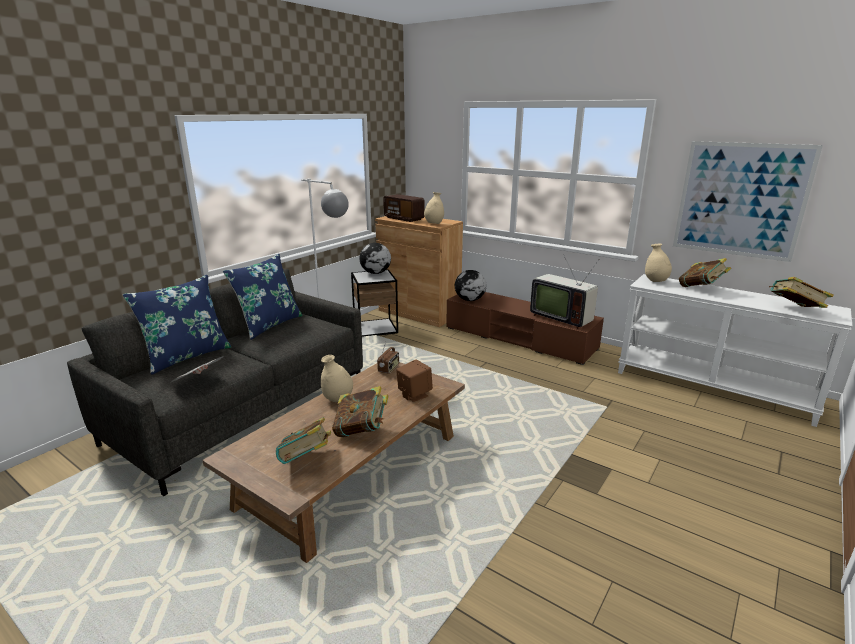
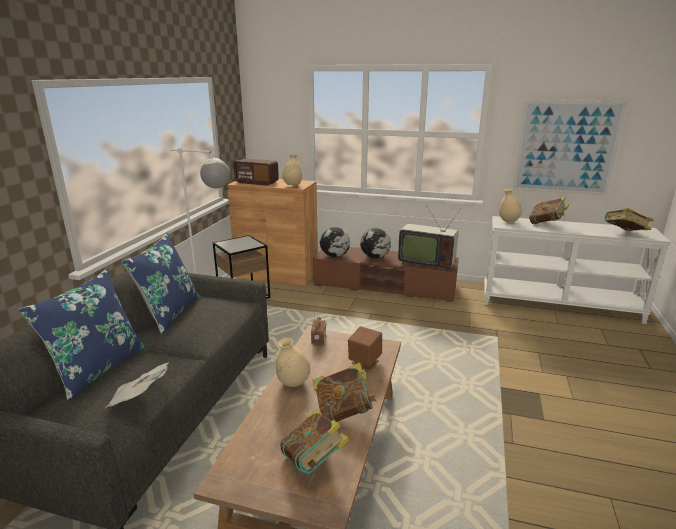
camera: 20 degrees left, 0 degrees up
globe [359,243,391,274] -> globe moved to [360,228,391,258]

